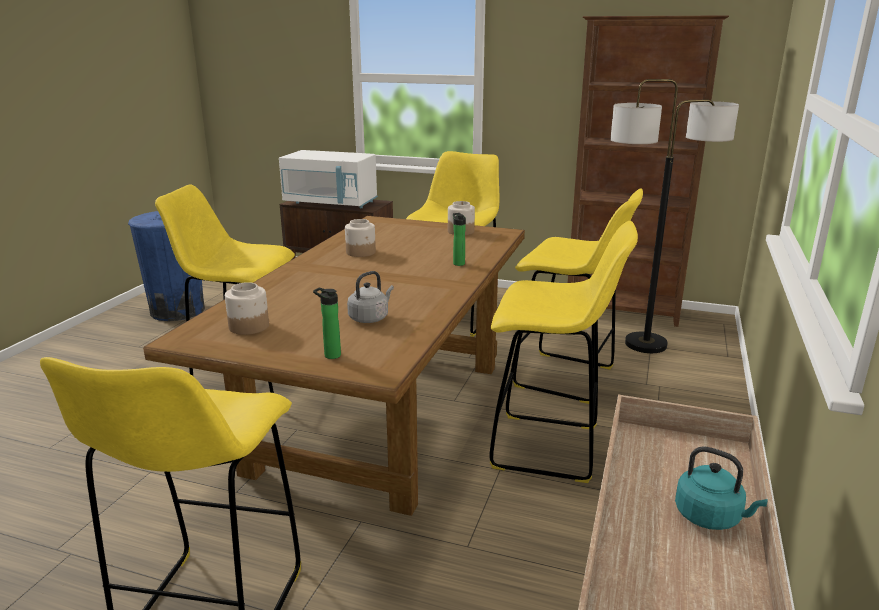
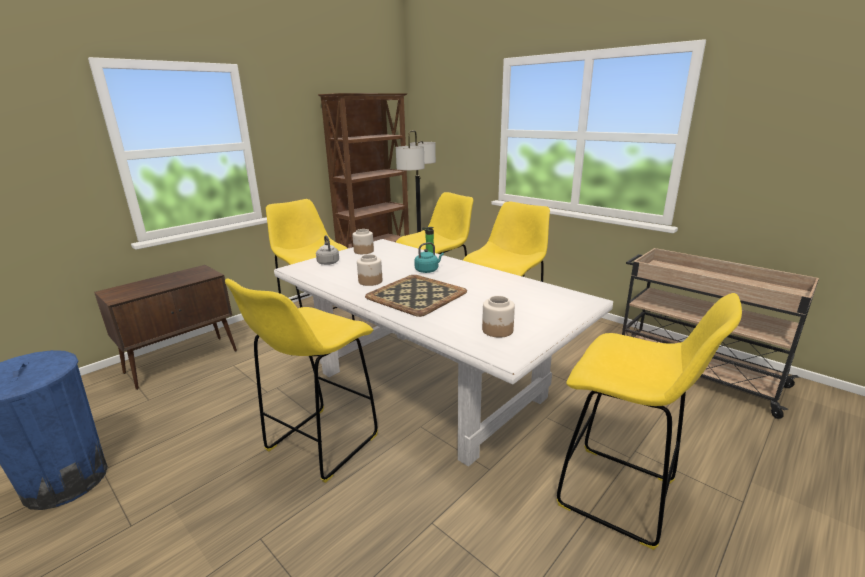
camera: 65 degrees left, 0 degrees up
brown dining table [143,216,525,516] -> white dining table [274,239,613,467]
white microwave [279,150,378,208] -> none
bottle [313,288,341,359] -> none
grey kettle [347,271,394,323] -> grey kettle moved to [316,235,339,265]
turquoise kettle [675,446,768,530] -> turquoise kettle moved to [414,242,444,273]
none -> tray [365,275,467,317]

